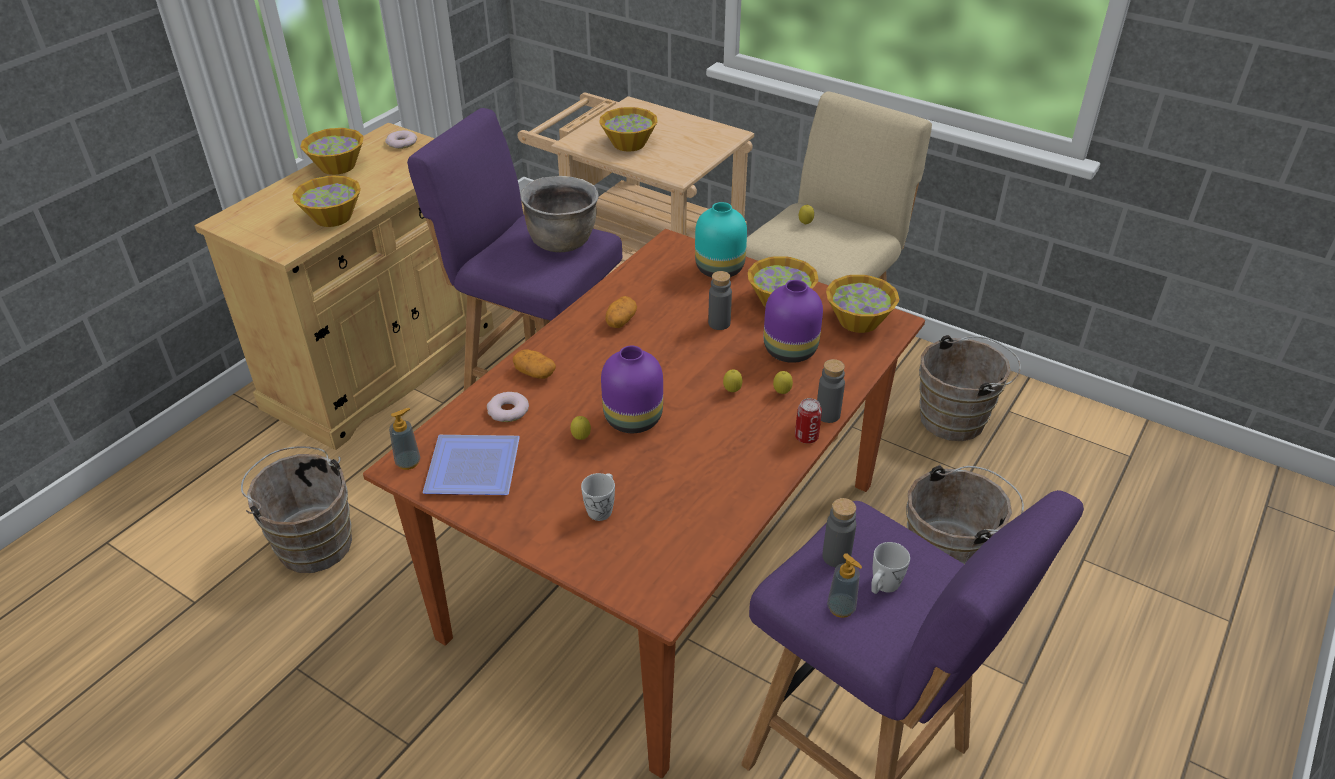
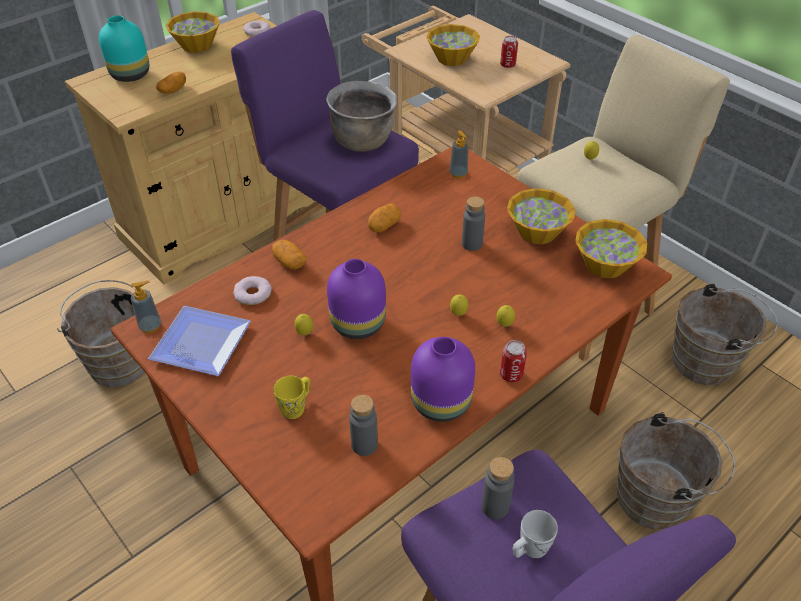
camera: 15 degrees right, 5 degrees up
bowl [292,175,361,227] -> potato [156,71,186,94]
white mug [581,473,615,521] -> yellow mug [273,376,310,419]
turquoise vase [695,202,747,277] -> turquoise vase moved to [99,15,149,82]
purple vase [764,280,823,363] -> purple vase moved to [411,337,475,422]
grey bottle [817,359,845,423] -> grey bottle moved to [349,395,378,456]
soap dispenser [827,553,862,618] -> soap dispenser moved to [449,130,468,178]
none -> can [500,36,518,68]

